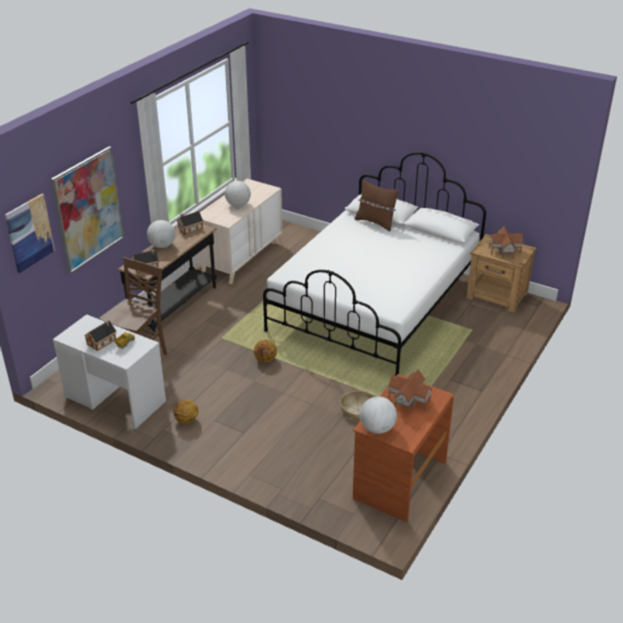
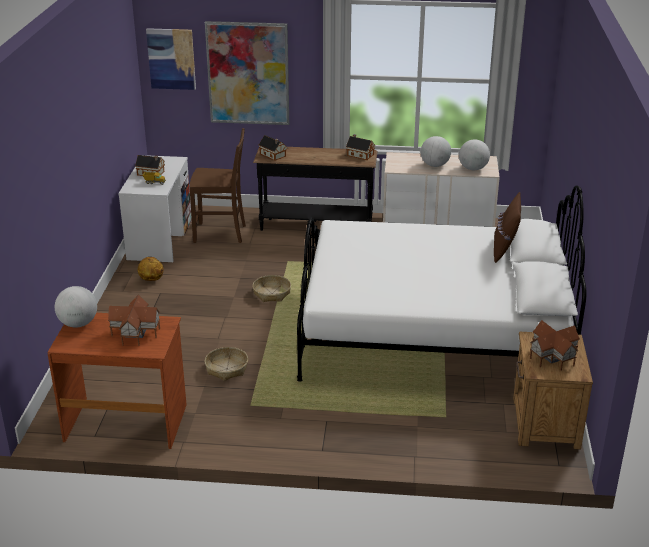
camera: 65 degrees right, 5 degrees down
globe [147,220,175,248] -> globe moved to [459,139,490,170]
basketball [254,339,277,362] -> basket [253,275,291,302]

